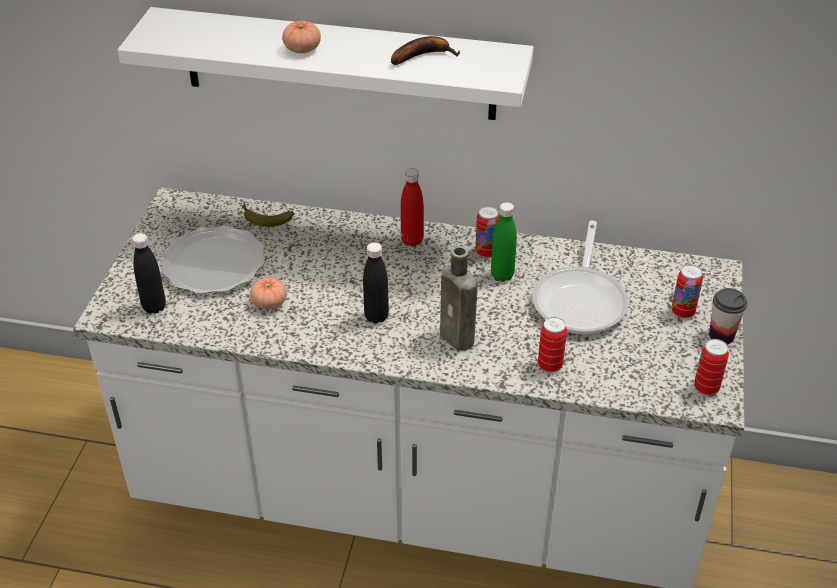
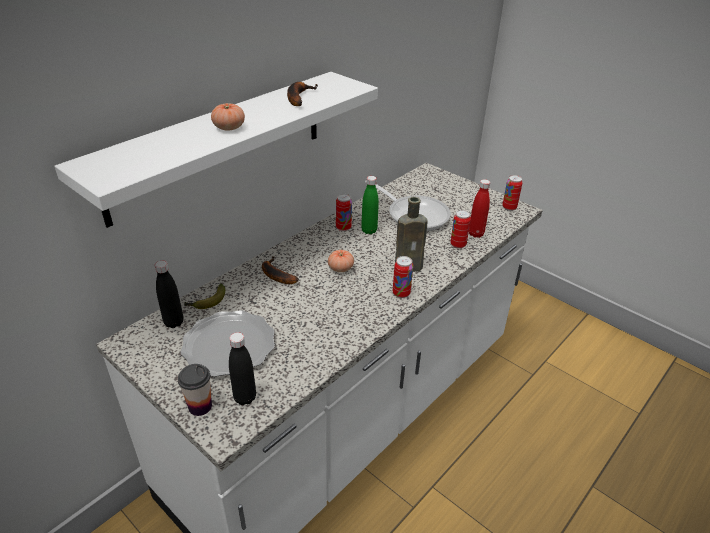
camera: 60 degrees left, 5 degrees down
tomato [250,277,287,310] -> tomato moved to [328,250,354,272]
black bottle [363,242,389,323] -> black bottle moved to [155,261,183,328]
red bottle [401,169,424,247] -> red bottle moved to [469,179,490,238]
can [672,265,703,319] -> can moved to [393,256,413,298]
cup [709,288,748,344] -> cup moved to [178,364,212,416]
none -> banana [262,256,299,284]

